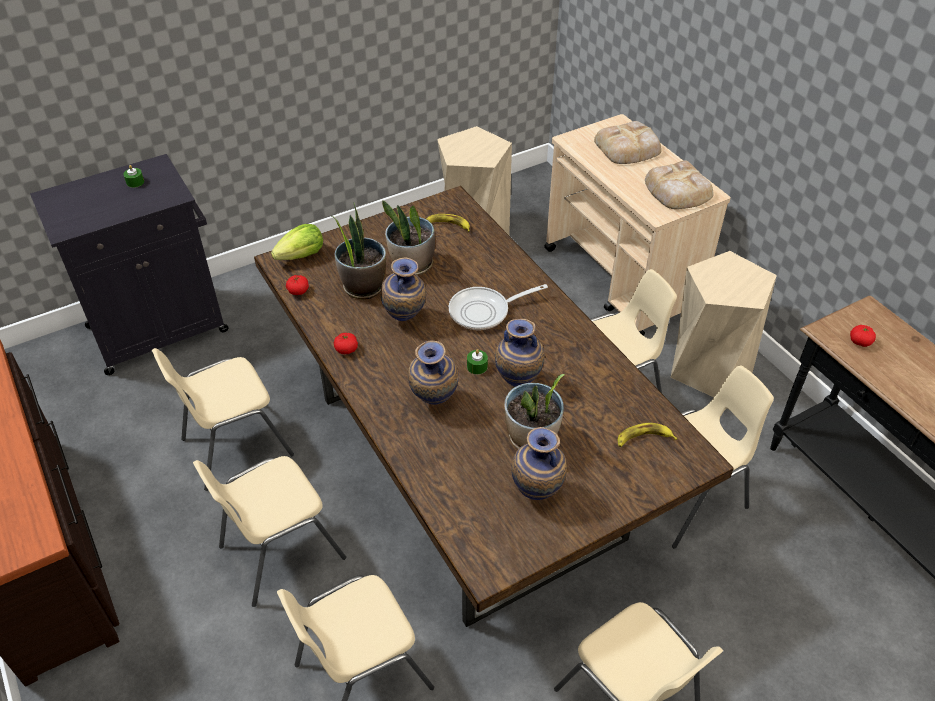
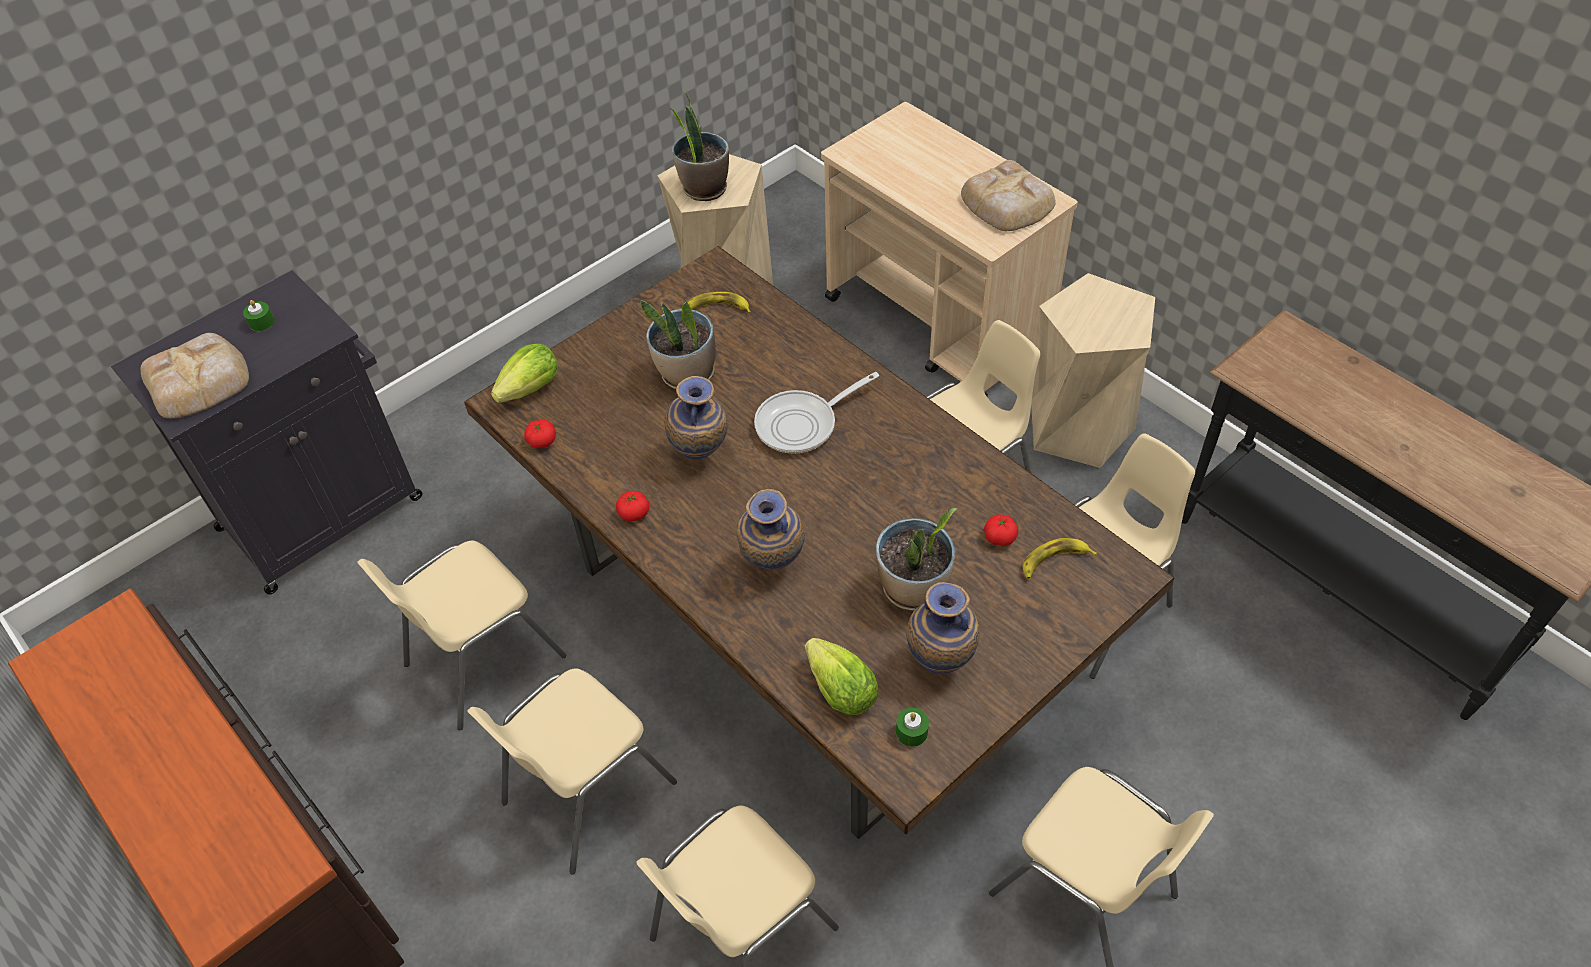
camera: 10 degrees left, 5 degrees up
potted plant [332,203,386,299] -> potted plant moved to [670,92,729,201]
green candle [467,349,488,375] -> green candle moved to [896,708,929,747]
vase [495,319,544,387] -> none
bread [594,121,662,164] -> bread moved to [141,333,249,419]
tomato [850,325,876,347] -> tomato moved to [984,514,1018,546]
none -> lettuce [805,638,879,715]

